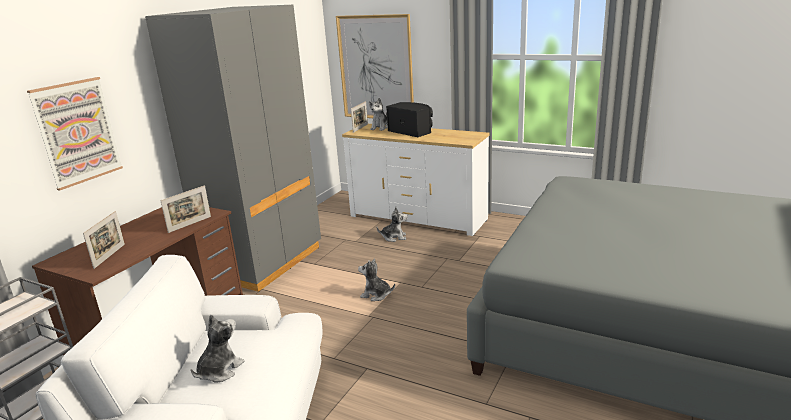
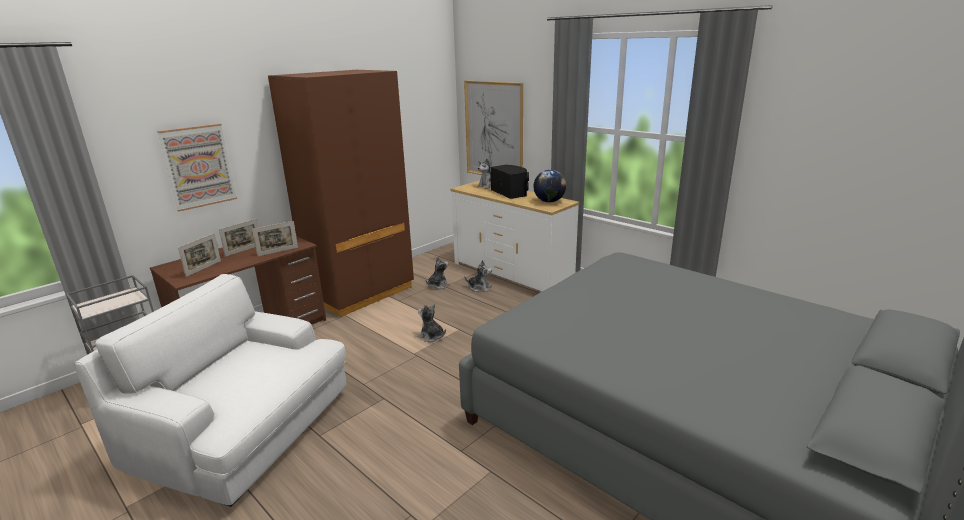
camera: 15 degrees right, 0 degrees up
grey wardrobe [145,5,321,292] -> brown wardrobe [268,70,414,317]
plush toy [191,315,245,383] -> plush toy moved to [426,257,450,289]
picture frame [351,101,368,133] -> picture frame moved to [219,219,259,257]
none -> globe [534,170,566,203]

